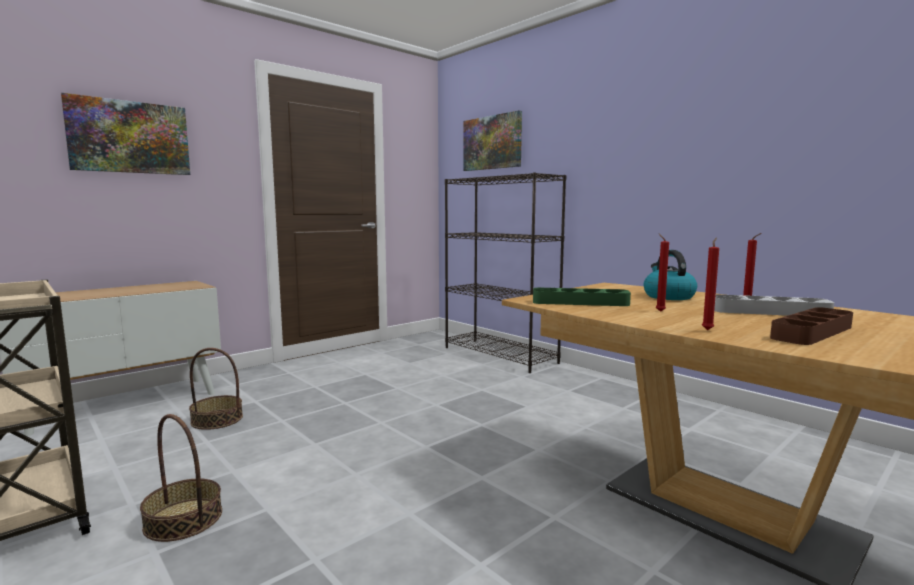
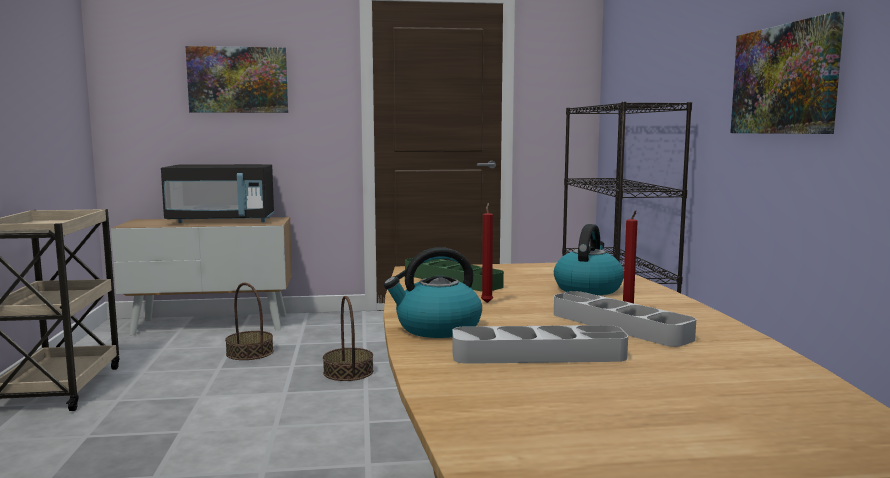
camera: 35 degrees right, 0 degrees up
basket [140,414,222,542] -> basket moved to [323,296,374,381]
picture [463,110,522,171] -> picture moved to [730,12,844,134]
red candle [702,238,719,330] -> kettle [384,247,482,338]
brown tray [770,307,853,345] -> grey tray [452,325,628,364]
none -> black microwave [161,164,274,223]

